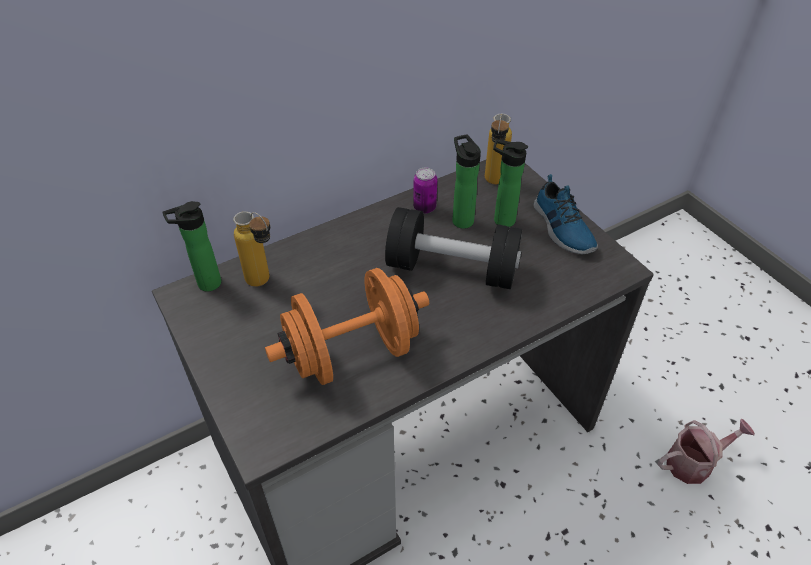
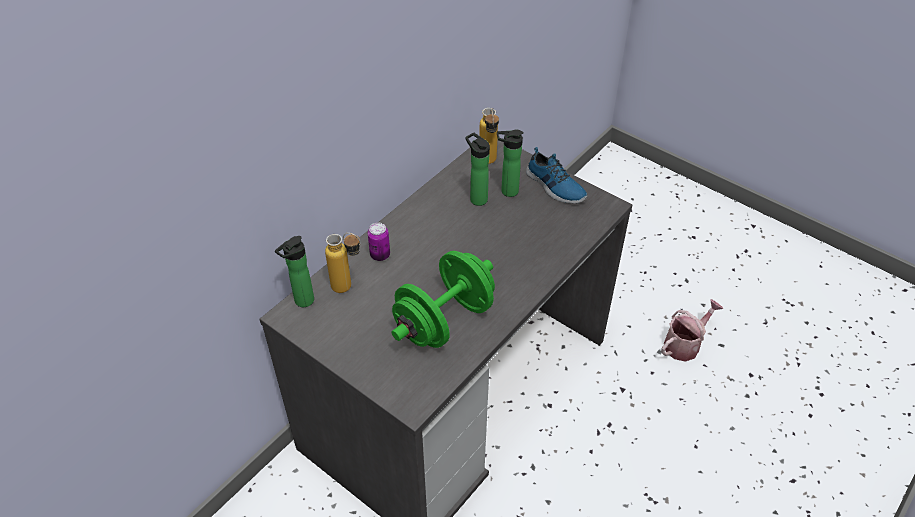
camera: 20 degrees left, 0 degrees up
orange dumbbell [265,268,429,385] -> green dumbbell [392,251,495,348]
black dumbbell [385,207,522,289] -> none
can [413,168,437,214] -> can moved to [368,222,390,261]

